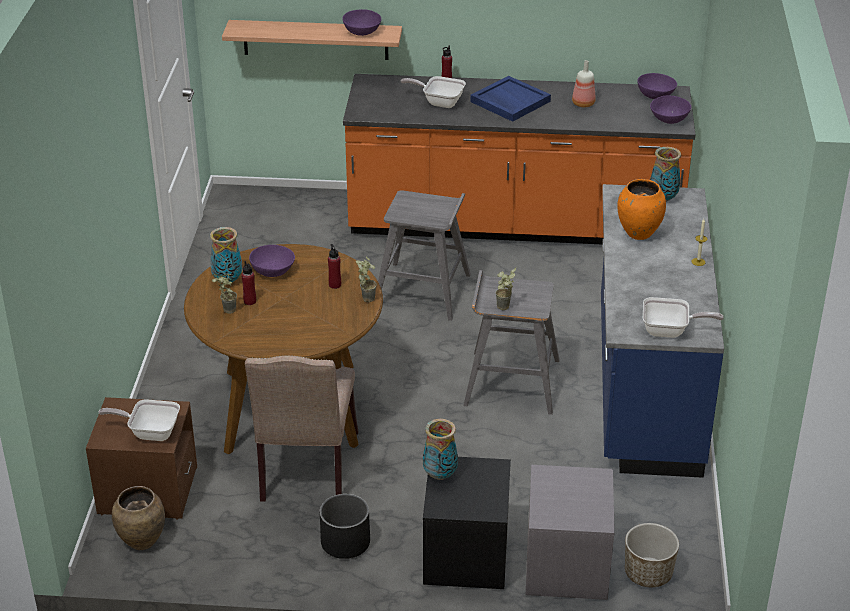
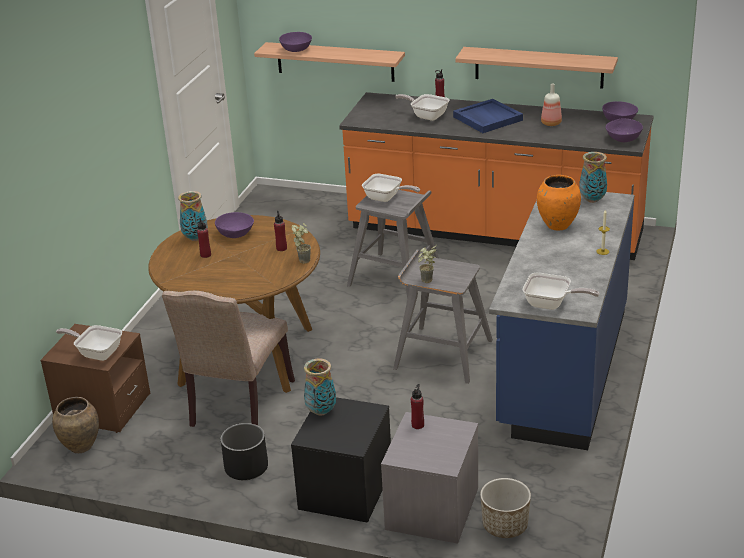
camera: 15 degrees right, 5 degrees down
potted plant [212,274,237,314] -> none
purple bowl [343,9,382,36] -> purple bowl moved to [279,32,312,52]
none -> frying pan [362,174,420,202]
none -> red bottle [411,384,424,429]
none -> shelf [456,47,618,89]

